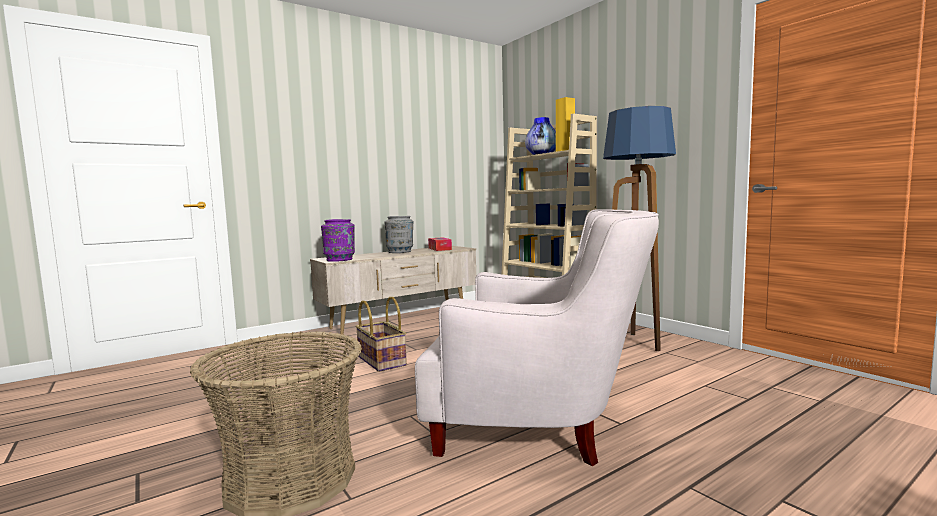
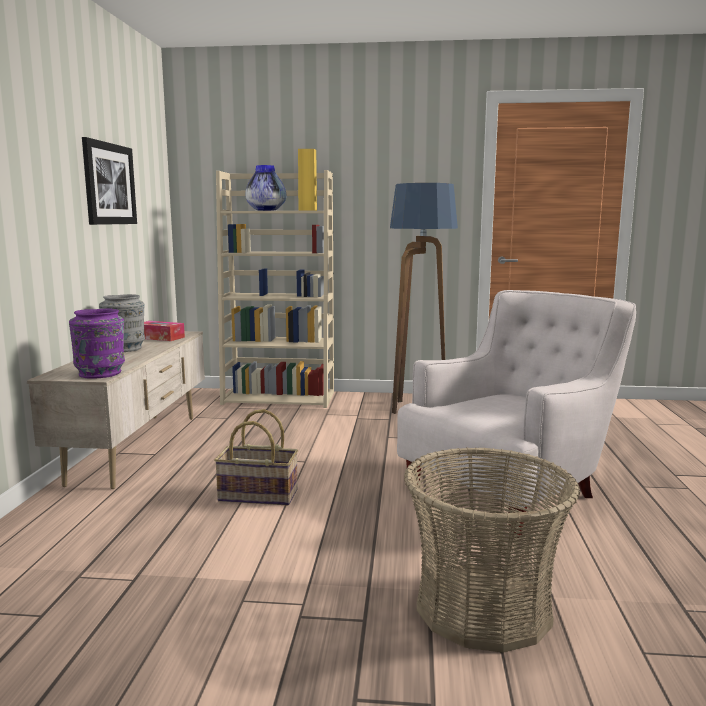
camera: 50 degrees left, 5 degrees up
none -> picture [82,137,137,225]

